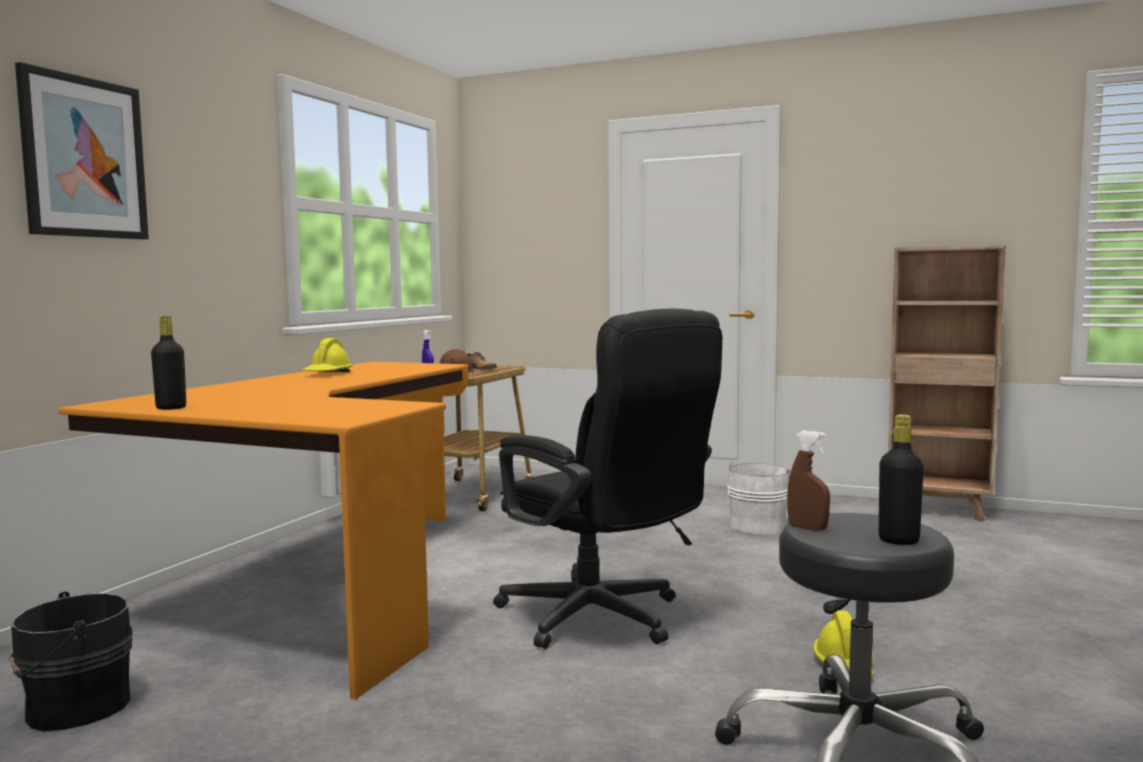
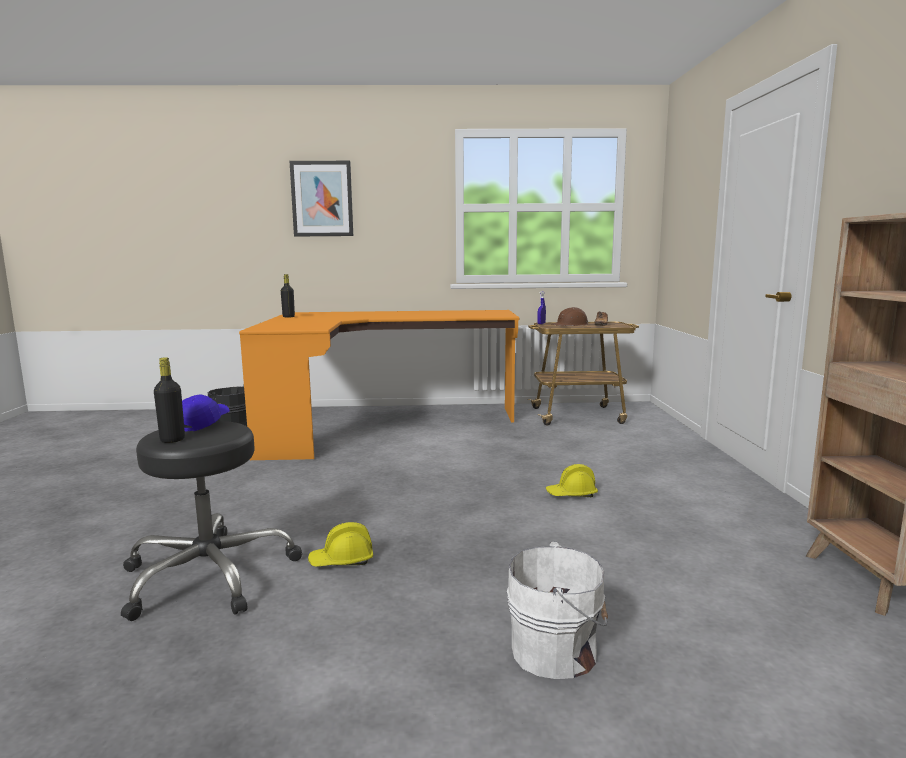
camera: 65 degrees right, 5 degrees up
yellow hard hat [302,338,353,372] -> yellow hard hat moved to [546,464,598,497]
black office chair [493,309,722,649] -> none
white bucket [727,463,791,534] -> white bucket moved to [507,541,608,679]
brown spray bottle [787,430,830,531] -> blue cap [182,394,230,432]

